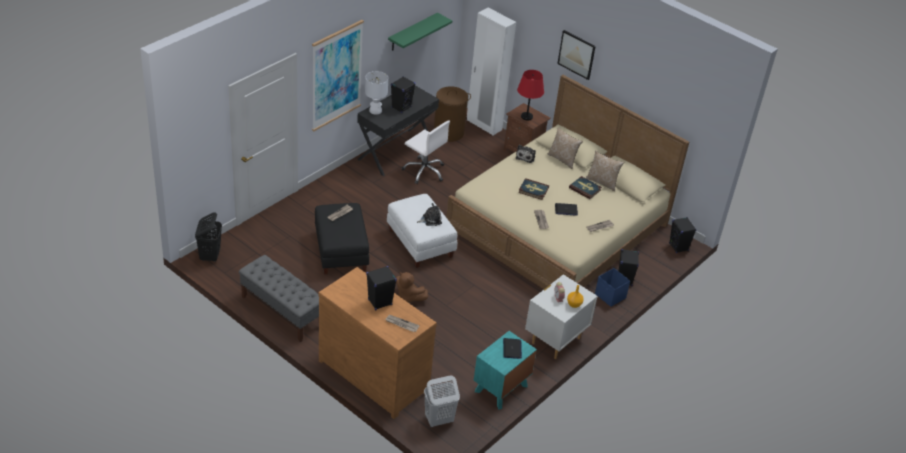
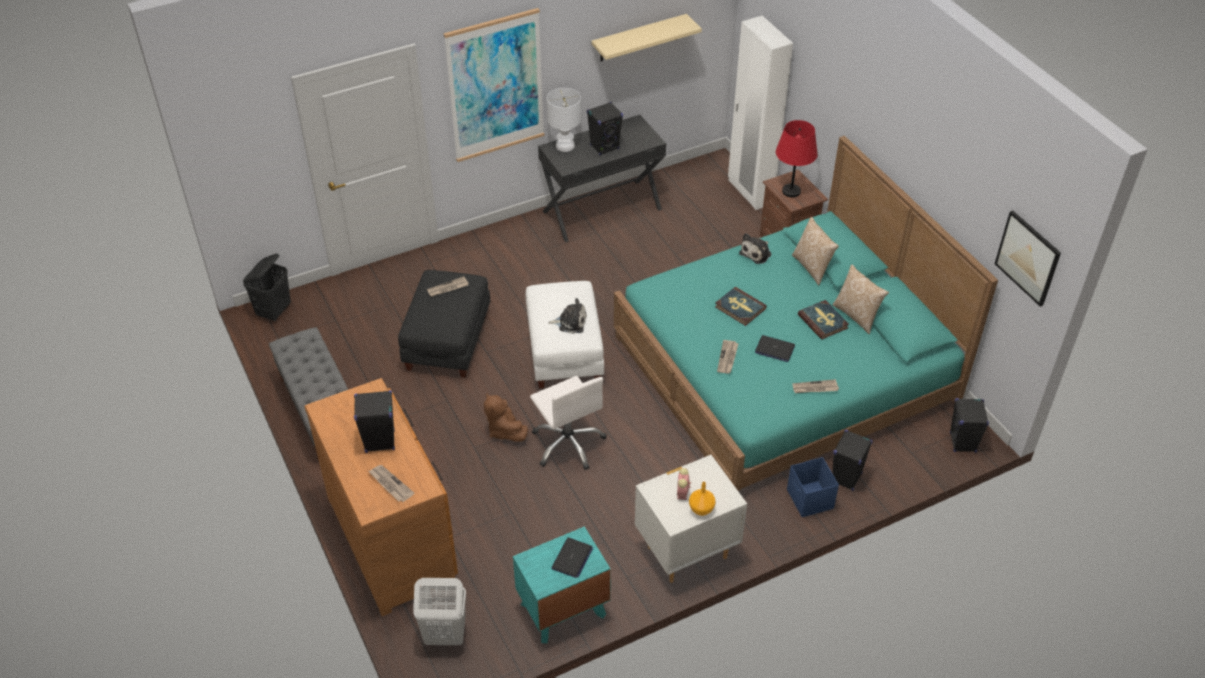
camera: 25 degrees right, 5 degrees up
green shelf [388,13,452,51] -> beige shelf [591,14,702,61]
white office chair [402,120,450,184] -> white office chair moved to [530,376,607,470]
brown laundry basket [434,86,471,142] -> none
beige bed [446,75,689,289] -> turquoise bed [614,136,998,491]
picture [557,30,596,80] -> picture moved to [995,210,1061,307]

